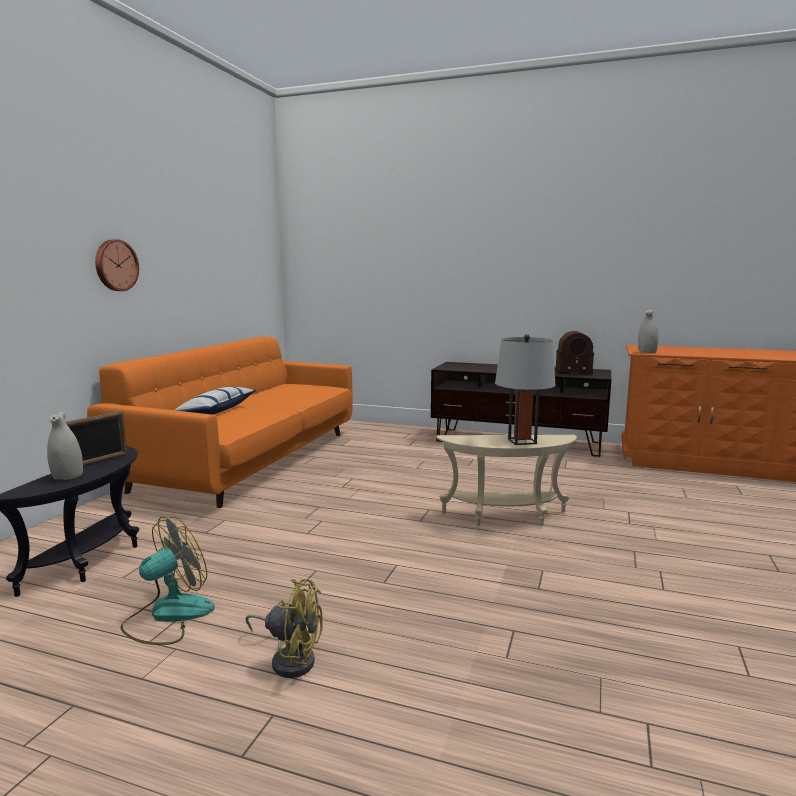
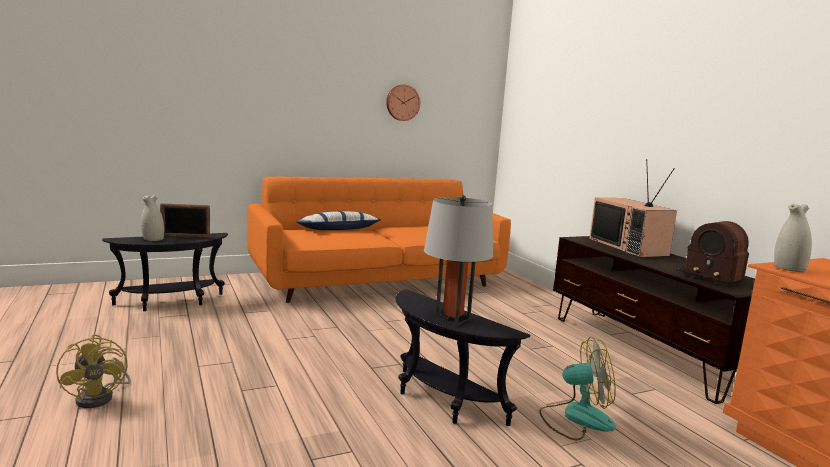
camera: 45 degrees right, 0 degrees up
wall clock [95,239,139,291] -> wall clock moved to [386,85,420,121]
fan [120,516,215,645] -> fan moved to [539,337,616,440]
beige side table [436,435,577,526] -> black side table [395,289,530,426]
none -> television [589,159,677,258]

